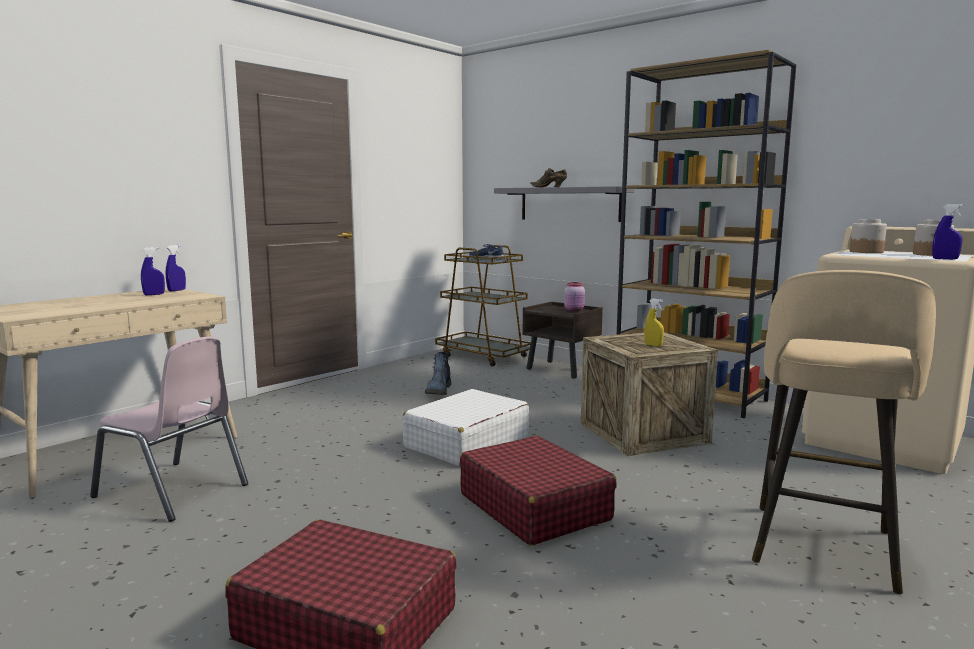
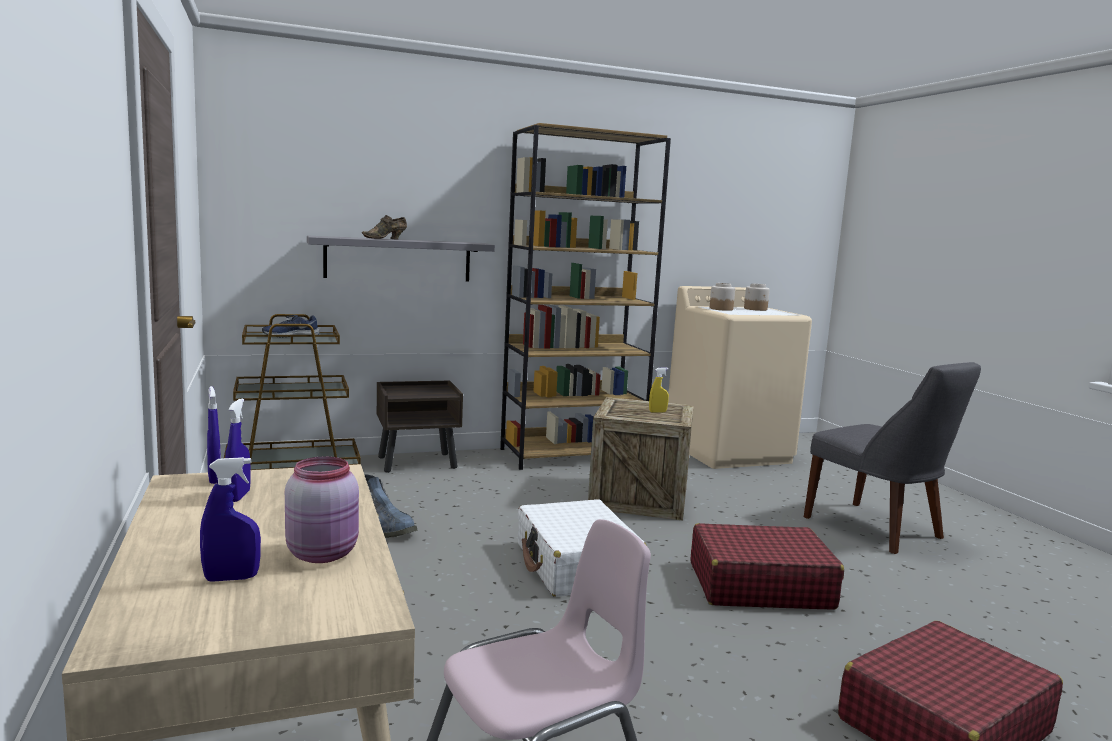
camera: 60 degrees left, 0 degrees up
pink jar [564,282,585,311] -> pink jar moved to [285,457,359,563]
beige stool [752,270,936,595] -> grey chair [804,362,981,554]
blue spray bottle [932,204,964,260] -> blue spray bottle moved to [200,457,261,582]

